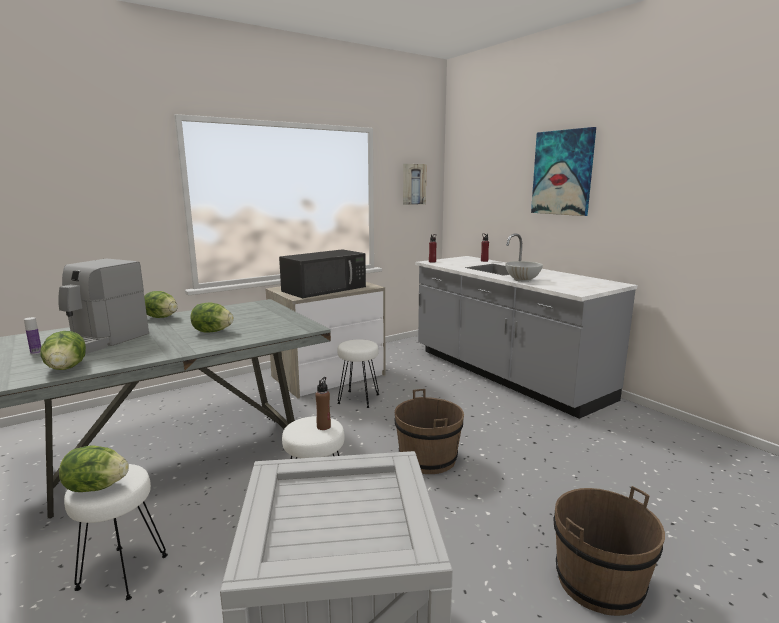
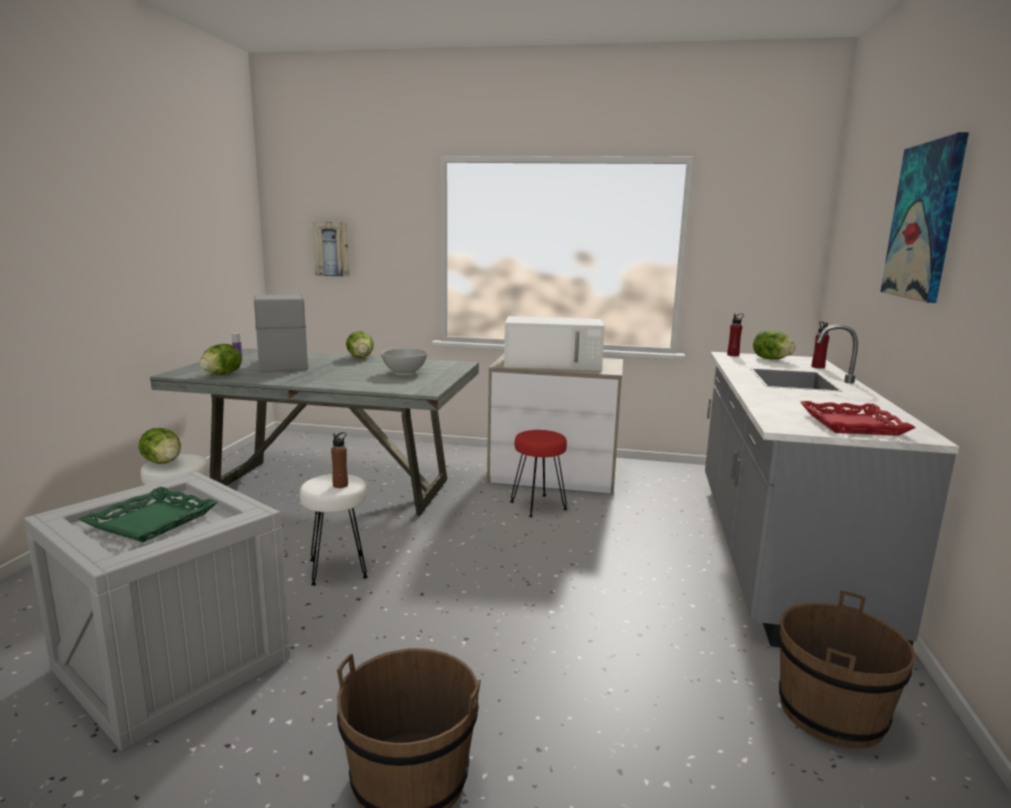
camera: 45 degrees right, 0 degrees up
coffee machine [58,258,149,354] -> coffee machine turned 90 degrees clockwise [254,295,308,372]
lettuce [191,303,234,332] -> lettuce moved to [753,330,796,360]
black microwave [279,249,366,298] -> white microwave [504,316,605,371]
white stool [337,339,379,408] -> red stool [510,430,567,517]
brown bucket [394,389,464,474] -> brown bucket moved to [779,590,915,749]
picture [403,164,426,205] -> picture moved to [312,222,350,277]
white bowl [505,261,543,282] -> white bowl moved to [381,349,428,375]
none -> green tray [78,487,218,542]
none -> red tray [800,401,916,436]

